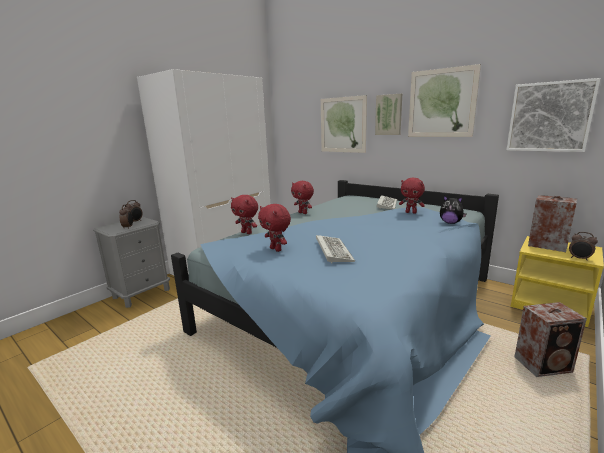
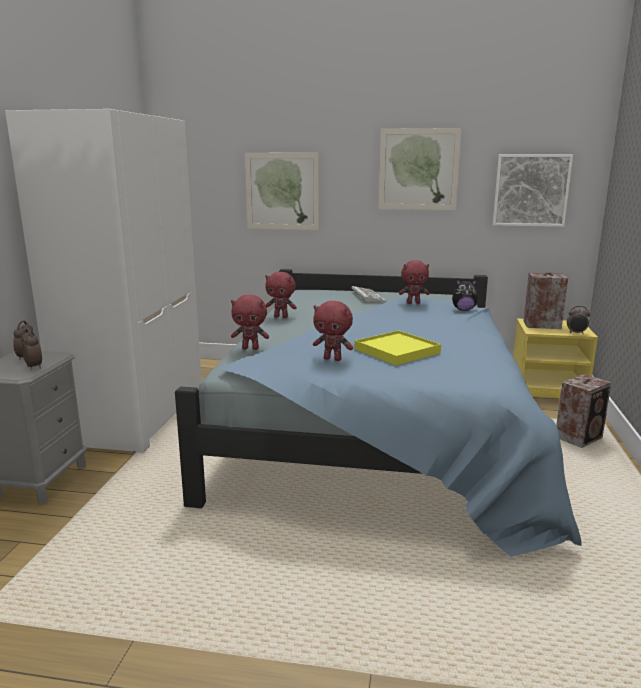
camera: 30 degrees left, 0 degrees up
keyboard [316,235,355,264] -> yellow tray [355,330,441,365]
picture [375,94,402,135] -> none

